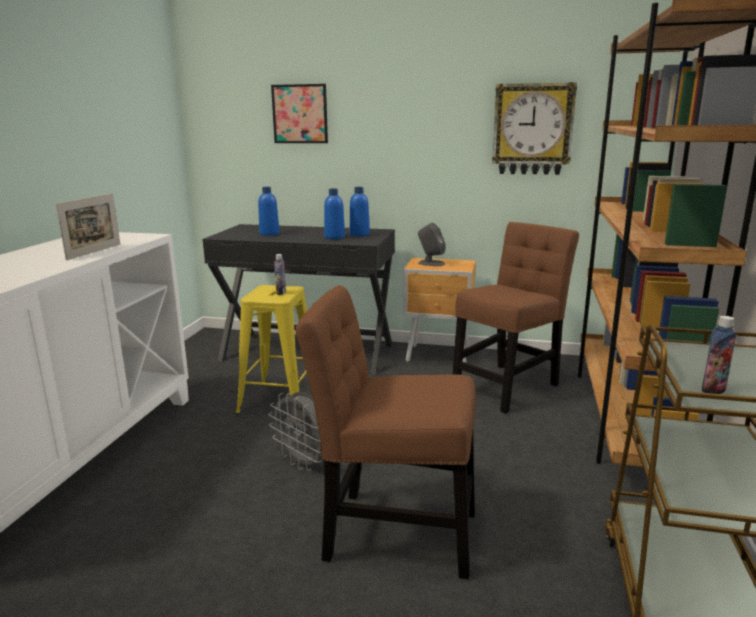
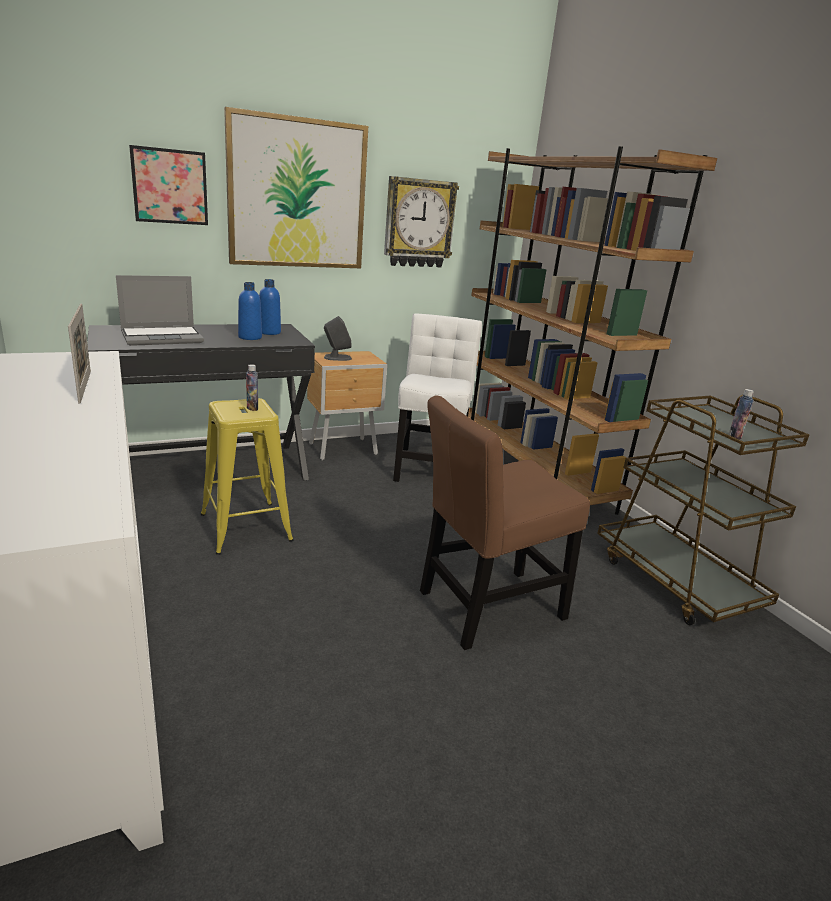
camera: 40 degrees left, 5 degrees up
blue bottle [258,187,280,236] -> laptop [116,275,204,346]
grey fan [268,392,322,471] -> none
brown chair [453,222,579,414] -> white chair [393,313,482,482]
none -> picture [224,107,368,268]

